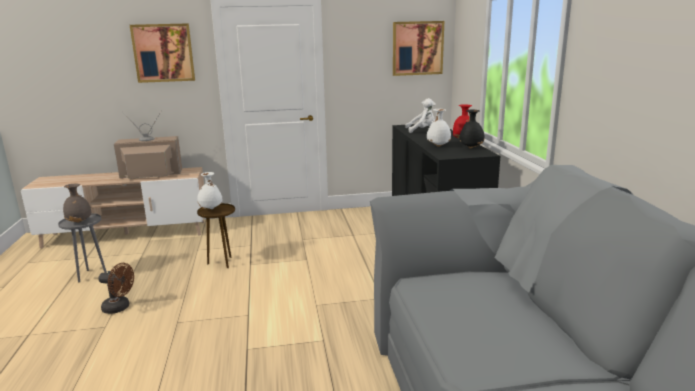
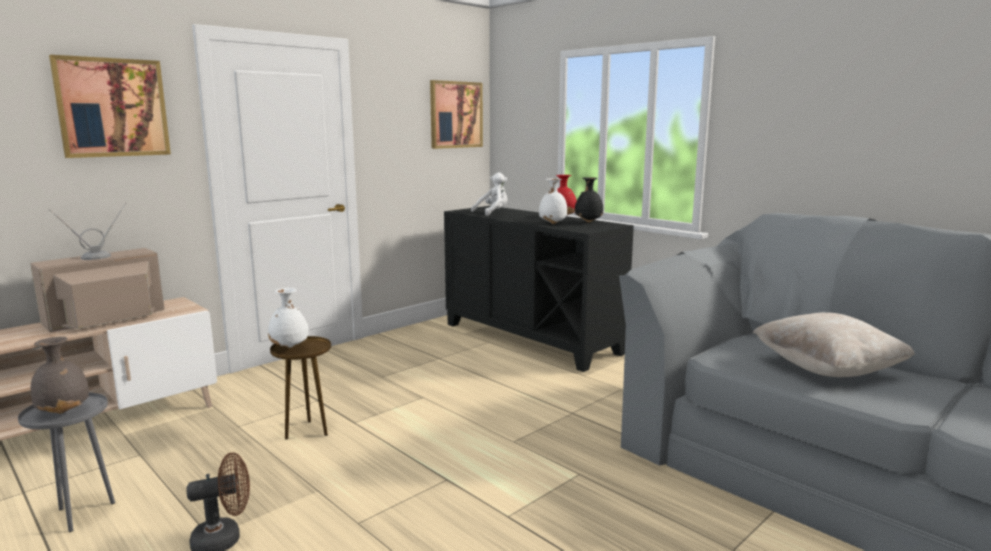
camera: 35 degrees left, 5 degrees down
none -> beige pillow [752,312,915,377]

